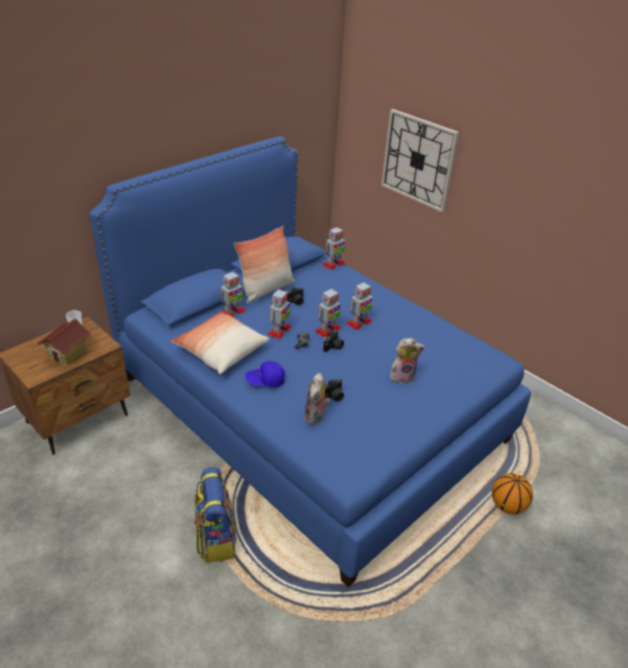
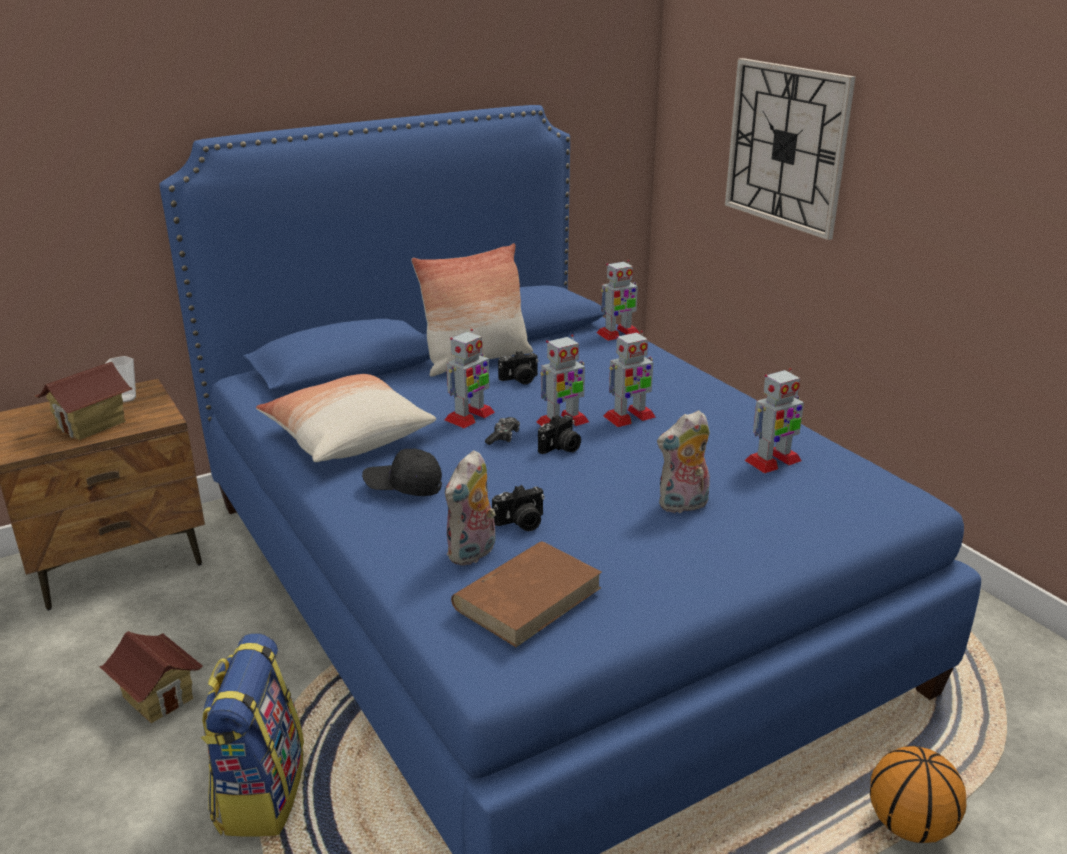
camera: 15 degrees right, 10 degrees down
toy robot [221,271,246,317] -> toy robot moved to [744,368,804,473]
blue cap [245,361,285,387] -> black cap [362,449,442,496]
plush toy [390,338,425,384] -> plush toy turned 150 degrees clockwise [657,410,710,513]
none -> toy house [99,631,203,723]
none -> brown book [451,541,602,647]

